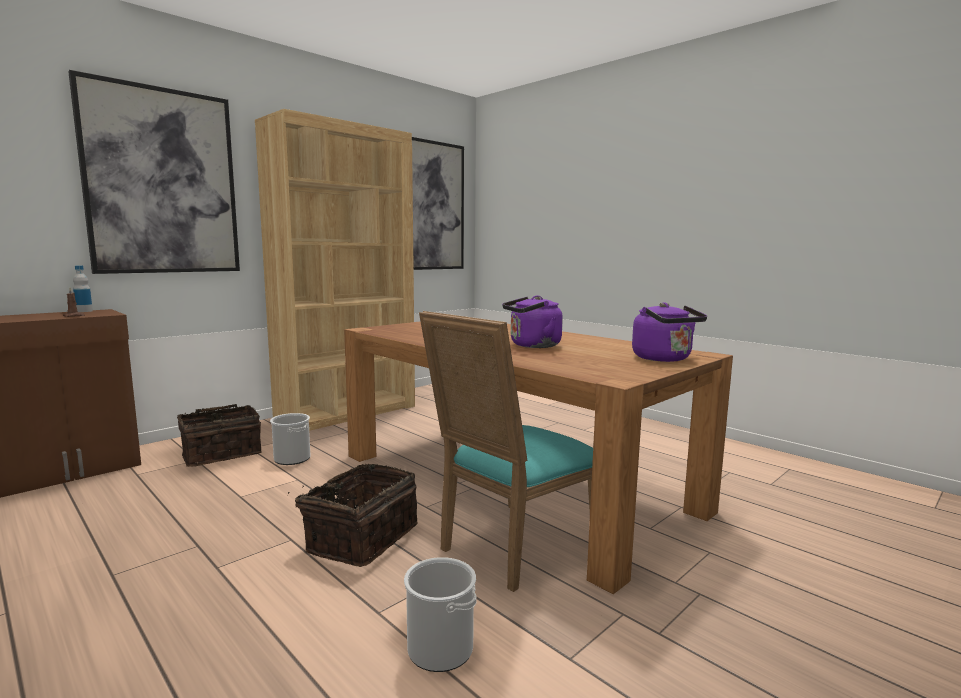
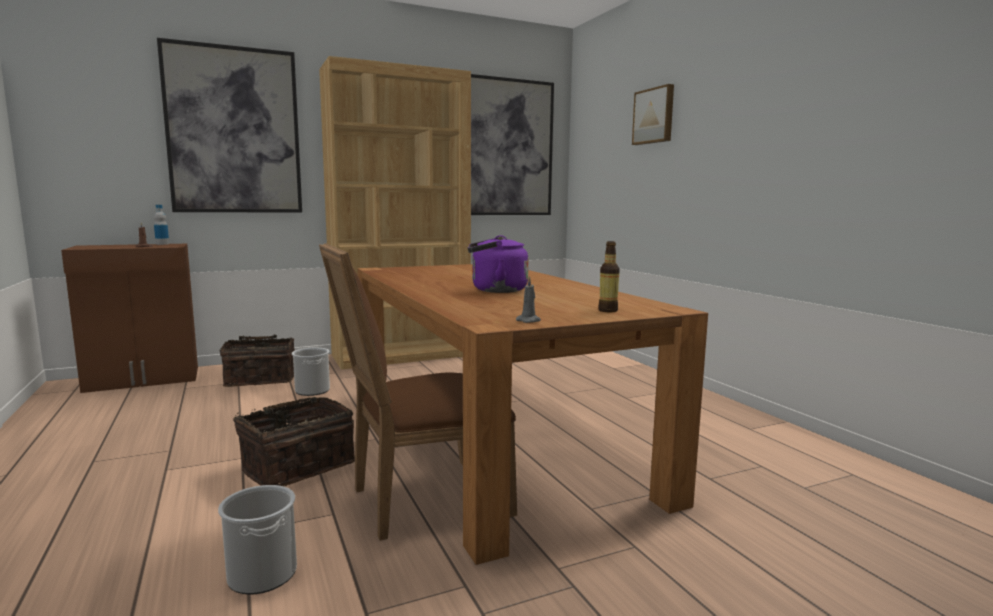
camera: 20 degrees right, 0 degrees up
turquoise chair [419,311,593,592] -> brown chair [319,243,517,541]
purple kettle [632,302,707,362] -> bottle [598,241,620,312]
none -> grey candle [516,276,541,323]
none -> picture [632,84,674,145]

